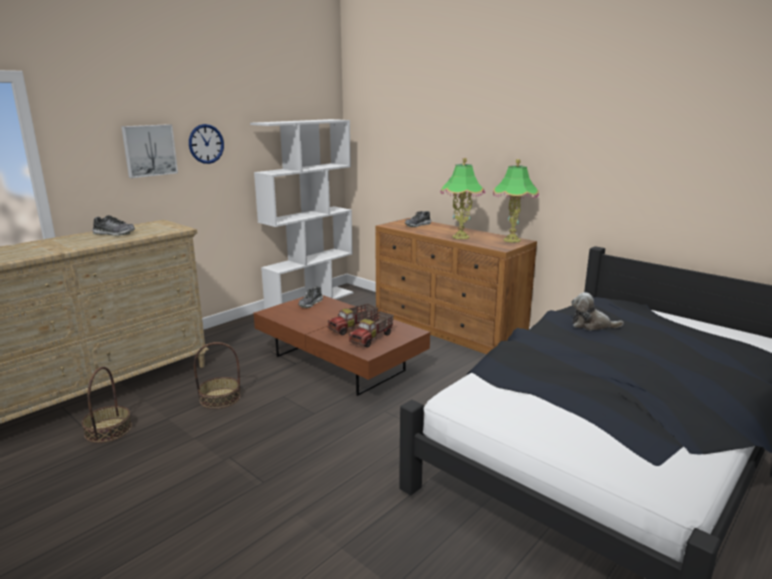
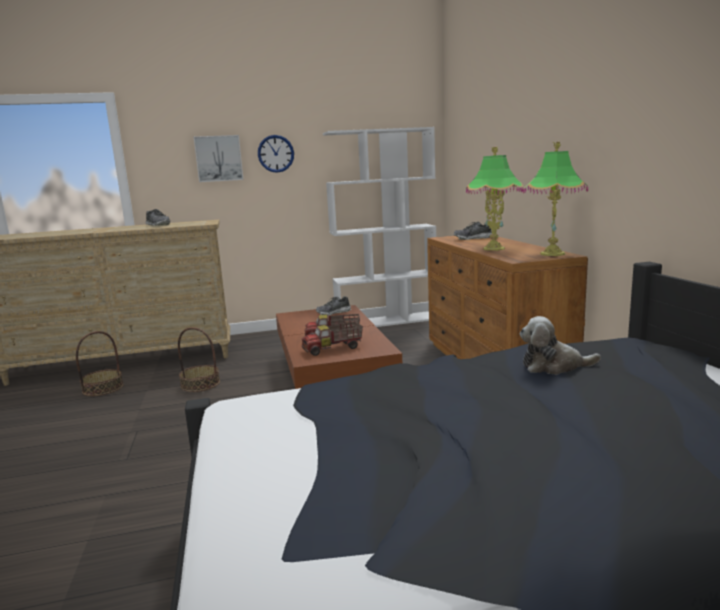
camera: 35 degrees right, 5 degrees down
plush toy [571,292,624,331] -> plush toy turned 45 degrees counterclockwise [520,316,601,375]

